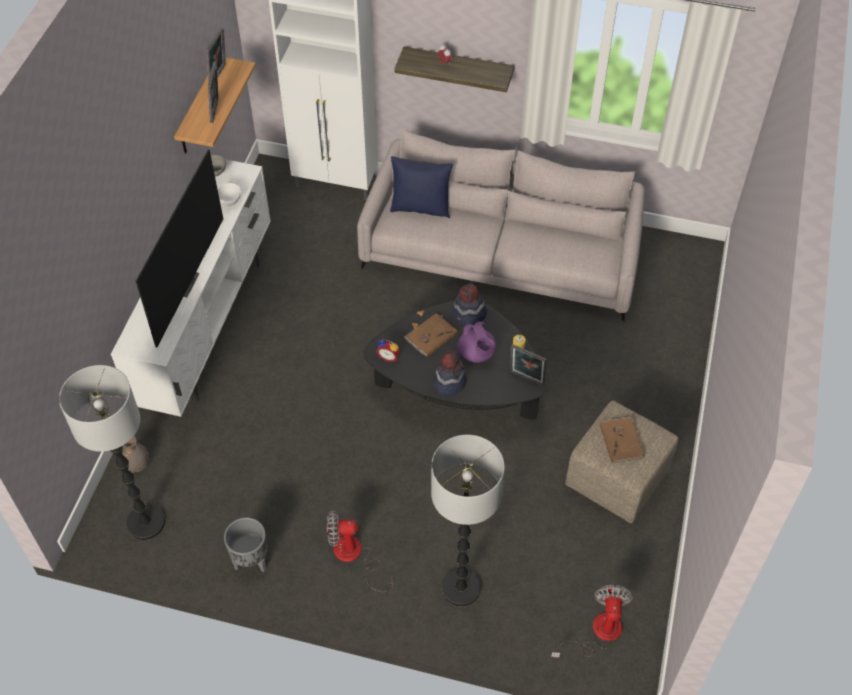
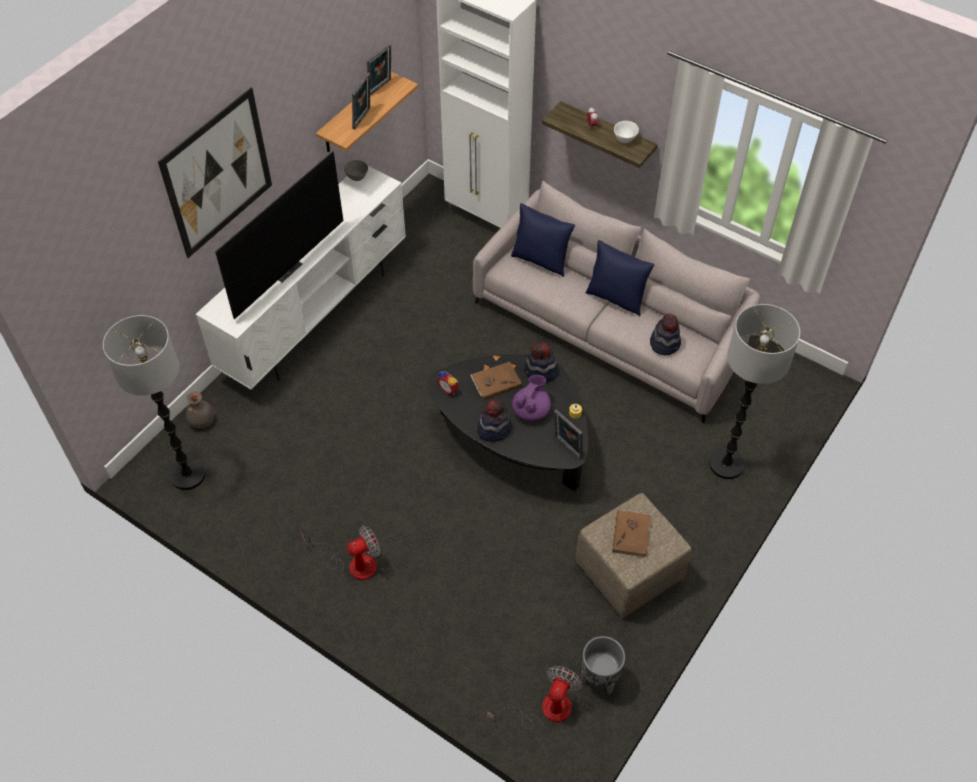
camera: 20 degrees right, 0 degrees up
white bowl [218,183,241,206] -> white bowl moved to [614,121,639,143]
grey planter [224,517,267,572] -> grey planter moved to [581,636,625,694]
fan [327,510,393,592] -> fan turned 135 degrees clockwise [301,525,380,580]
floor lamp [431,435,505,606] -> floor lamp moved to [709,304,800,479]
purple teapot [457,322,497,363] -> purple teapot turned 150 degrees counterclockwise [512,375,551,421]
none -> picture [158,88,272,258]
none -> blue pillow [586,240,655,316]
none -> hat [650,314,681,355]

